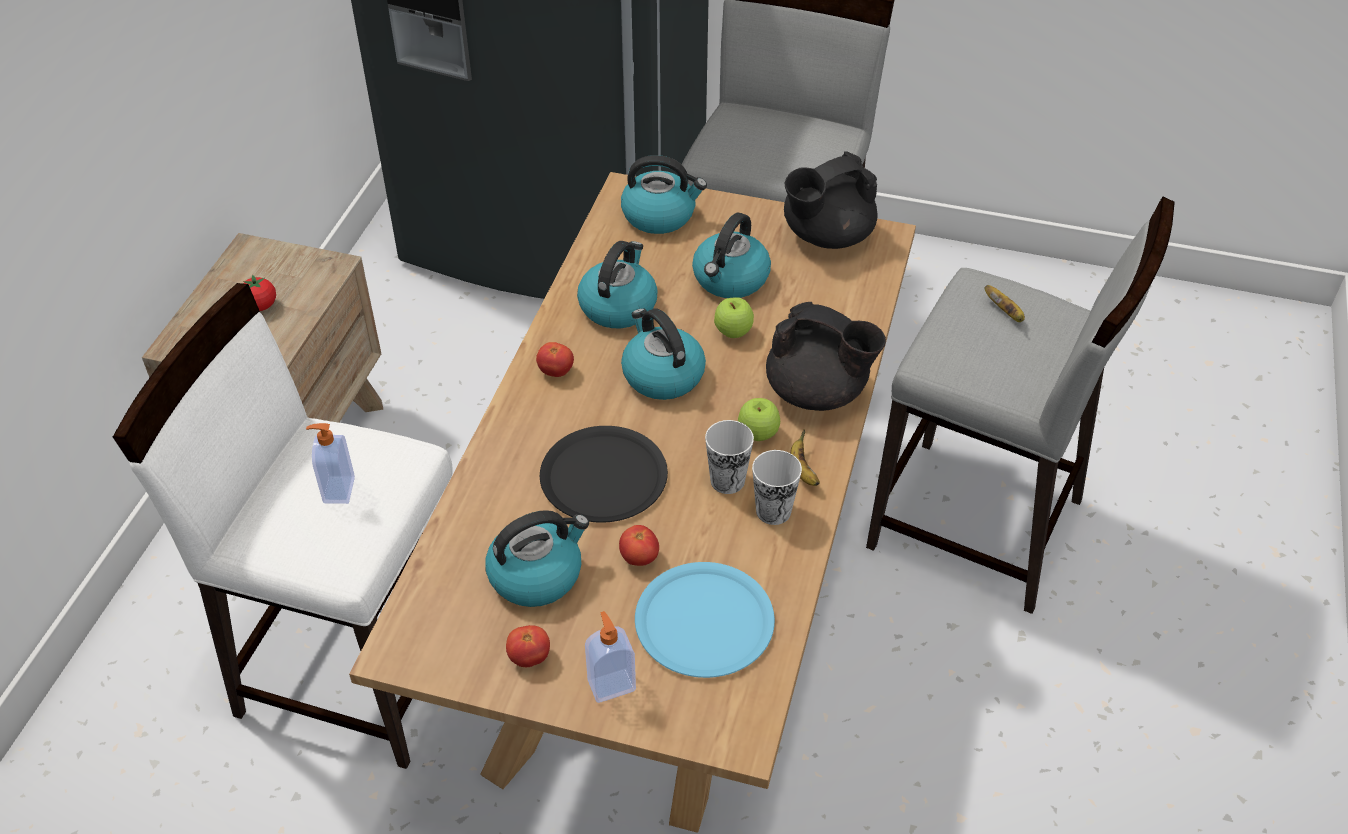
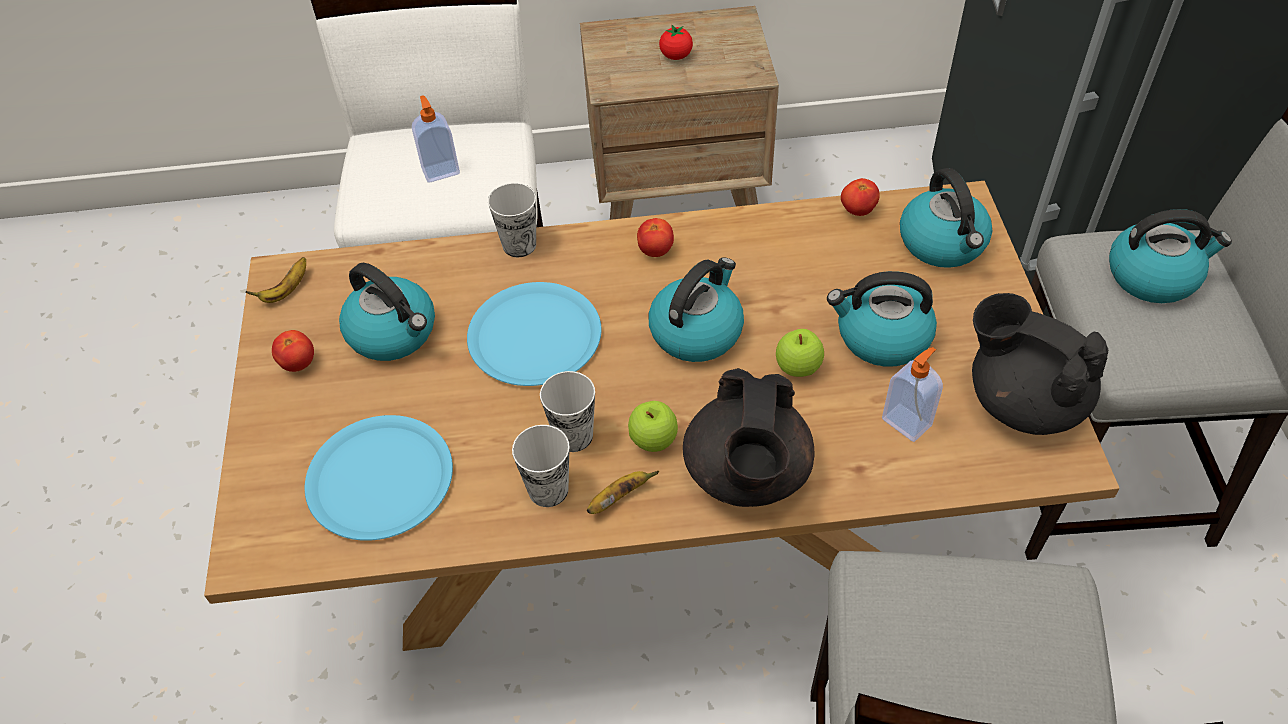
camera: 70 degrees right, 5 degrees up
black plate [540,426,668,523] -> blue plate [467,282,601,386]
kettle [577,241,658,328] -> kettle moved to [1109,209,1232,303]
soap dispenser [585,611,636,703] -> soap dispenser moved to [882,347,943,442]
tomato [619,525,659,566] -> tomato moved to [841,178,880,216]
banana [985,285,1025,322] -> banana moved to [246,257,306,303]
none -> cup [488,183,536,257]

